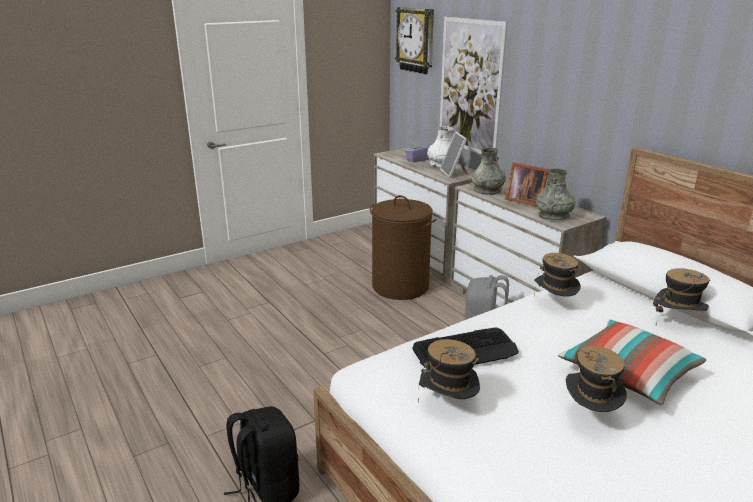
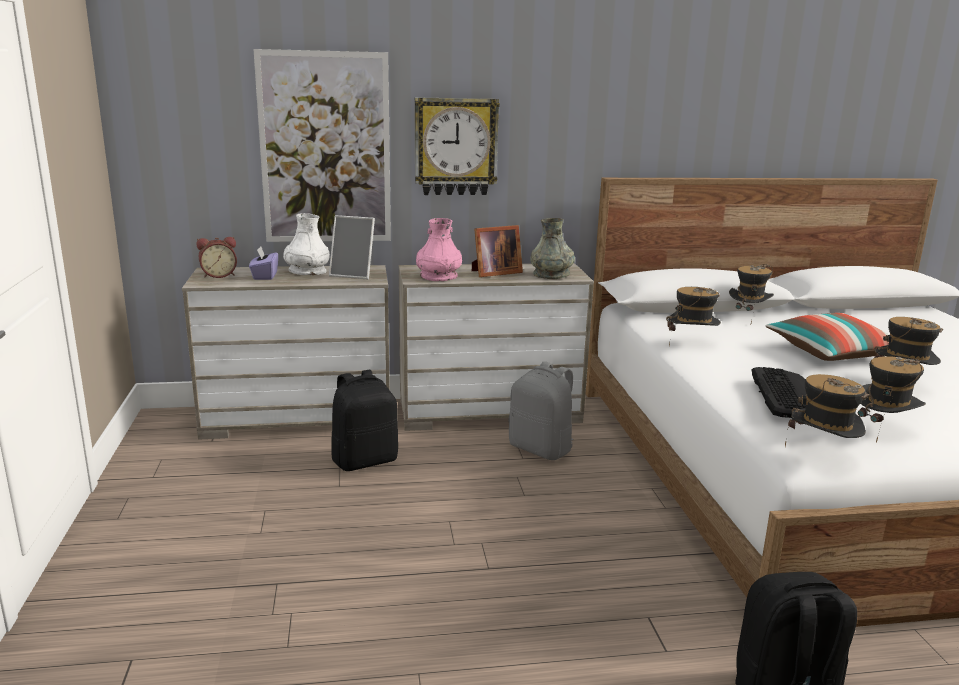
camera: 65 degrees left, 5 degrees down
brown laundry basket [370,195,437,300] -> black backpack [331,370,398,471]
wall clock [395,7,434,74] -> wall clock moved to [415,97,500,195]
grey vase [472,148,506,195] -> pink vase [416,218,462,281]
none -> alarm clock [196,237,237,278]
none -> hat [785,374,869,447]

